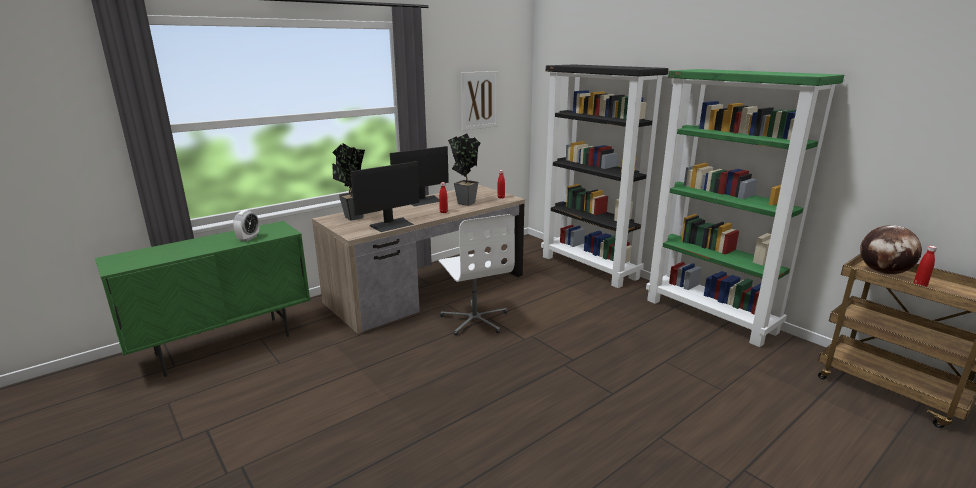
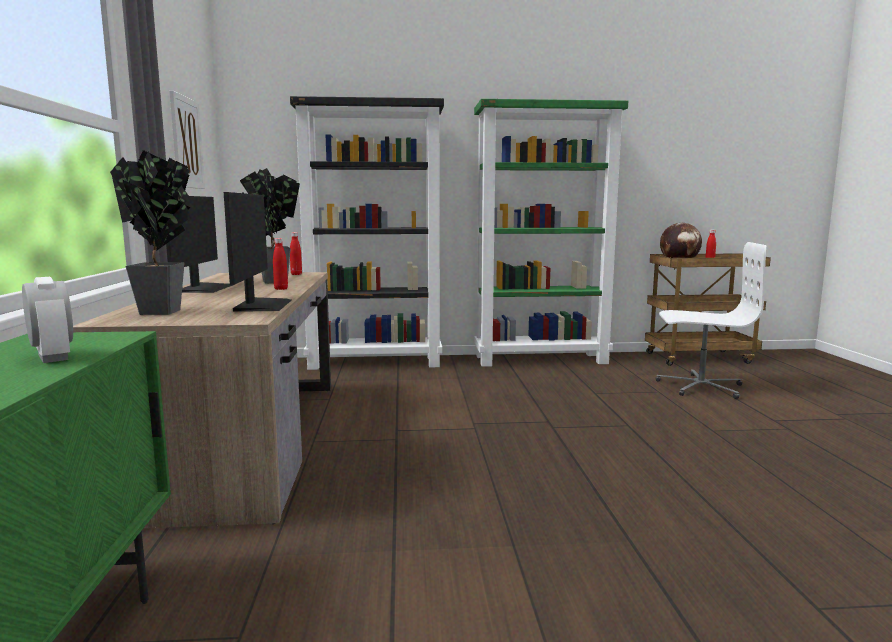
camera: 55 degrees left, 10 degrees down
white office chair [438,214,515,336] -> white office chair moved to [656,242,767,399]

